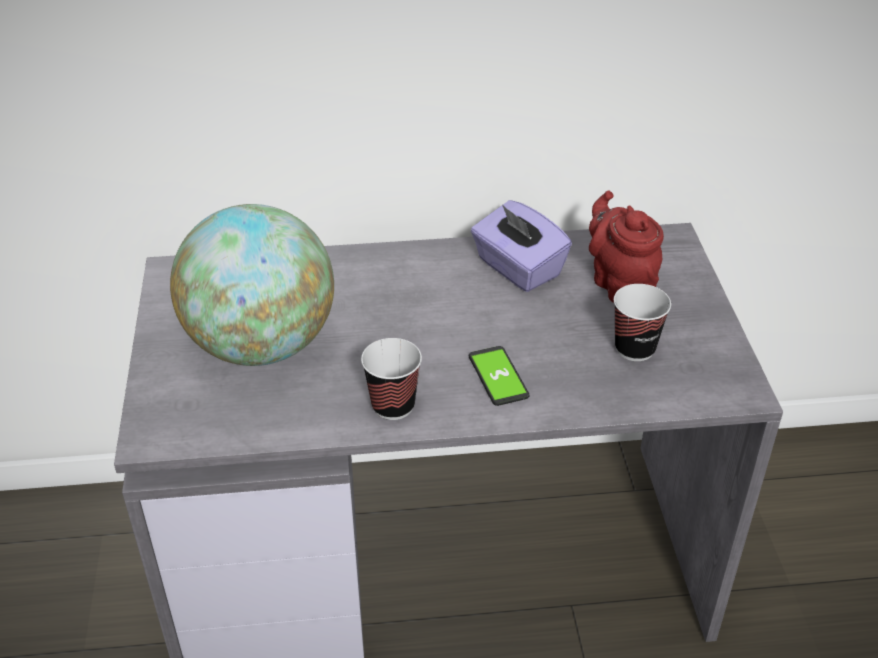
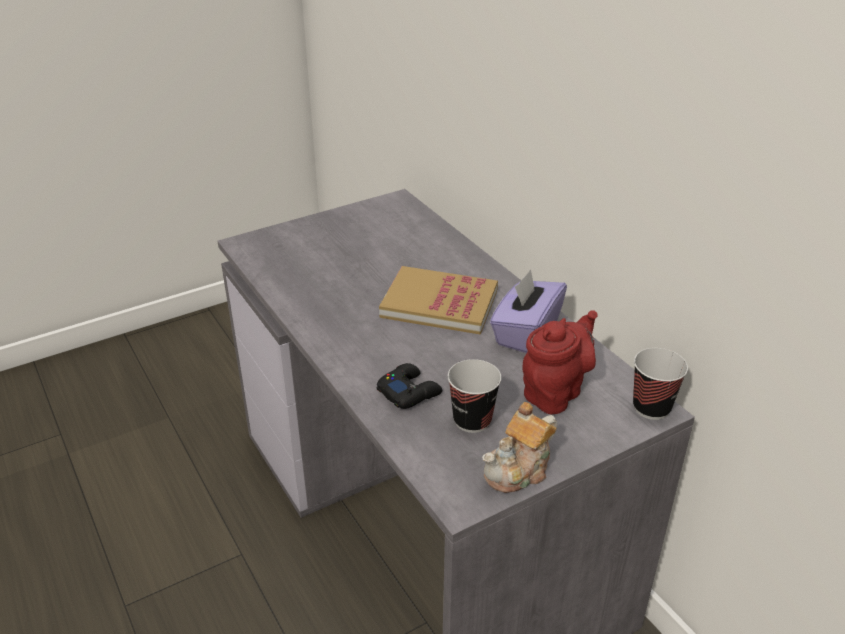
camera: 65 degrees right, 5 degrees down
globe [170,204,334,366] -> none
cup [361,338,422,420] -> cup moved to [633,348,688,420]
phone [469,346,530,406] -> none
none -> black game controller [377,363,442,409]
none -> book [379,266,498,335]
none -> teapot [482,402,557,493]

